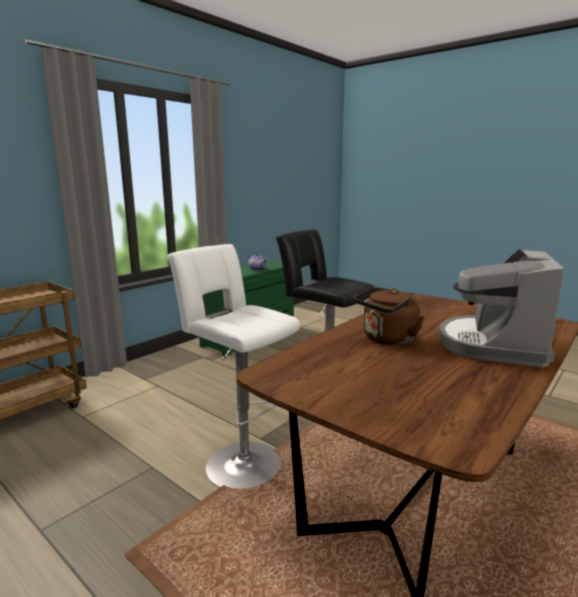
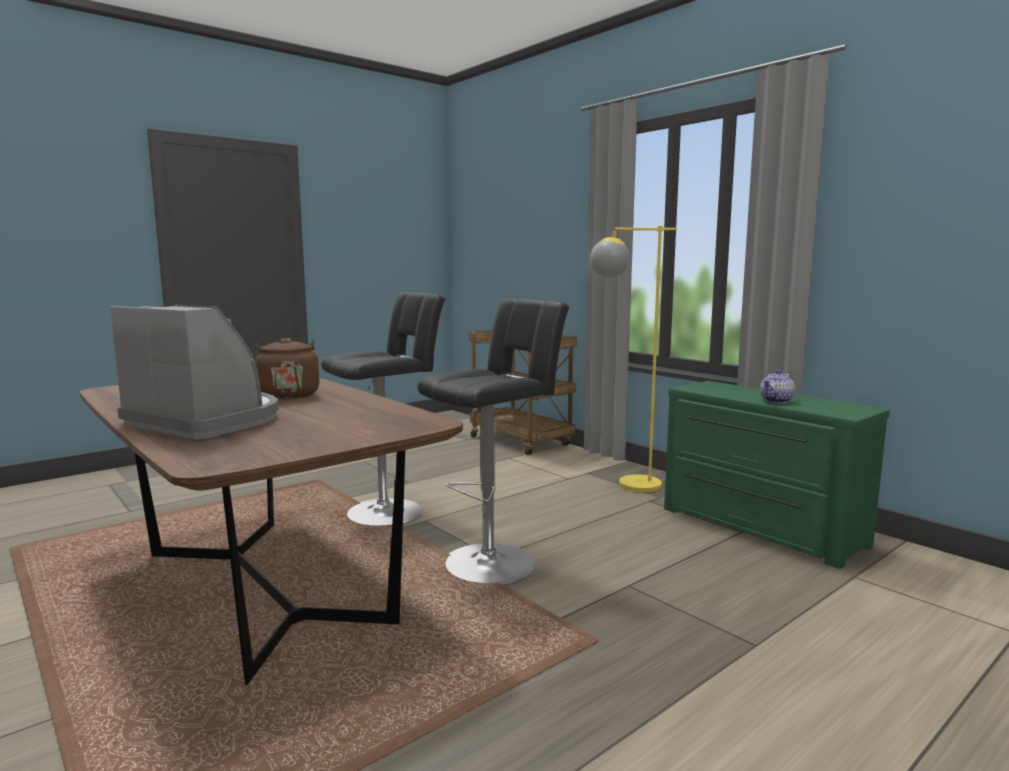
camera: 100 degrees right, 5 degrees down
white stool [167,244,300,488] -> black stool [321,292,445,525]
none -> yellow floor lamp [590,226,677,492]

